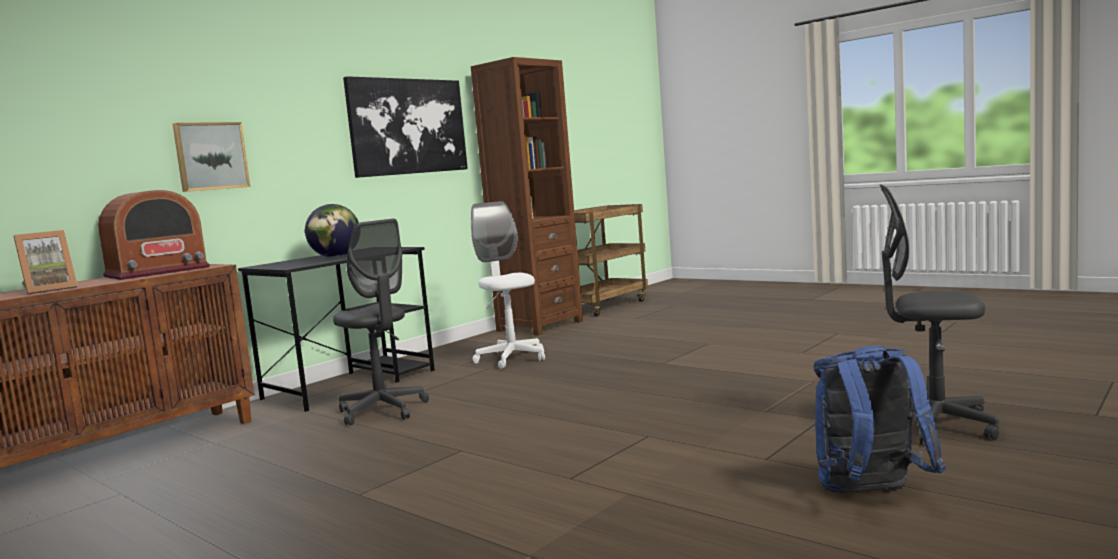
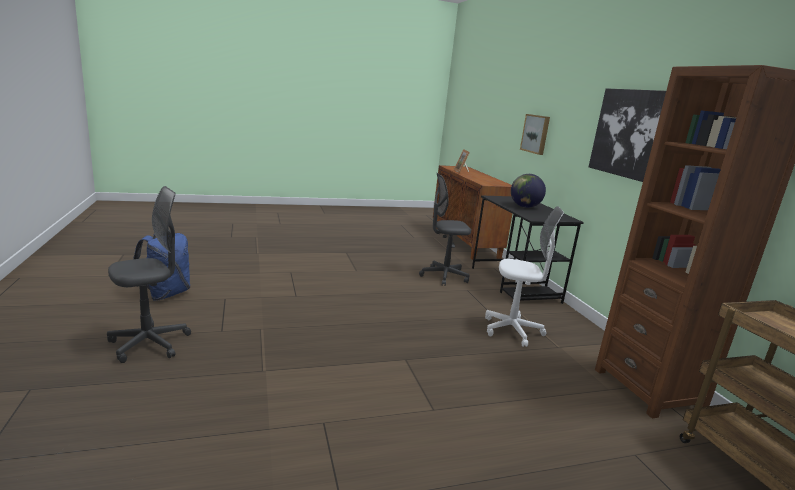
camera: 120 degrees right, 10 degrees up
radio [98,190,210,280] -> none

